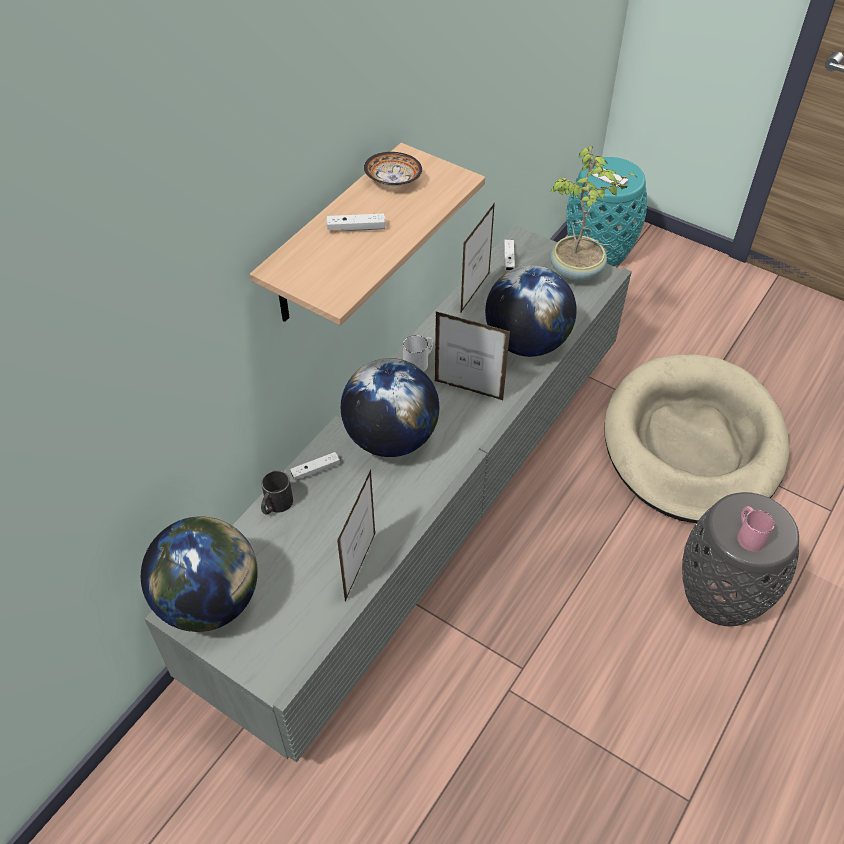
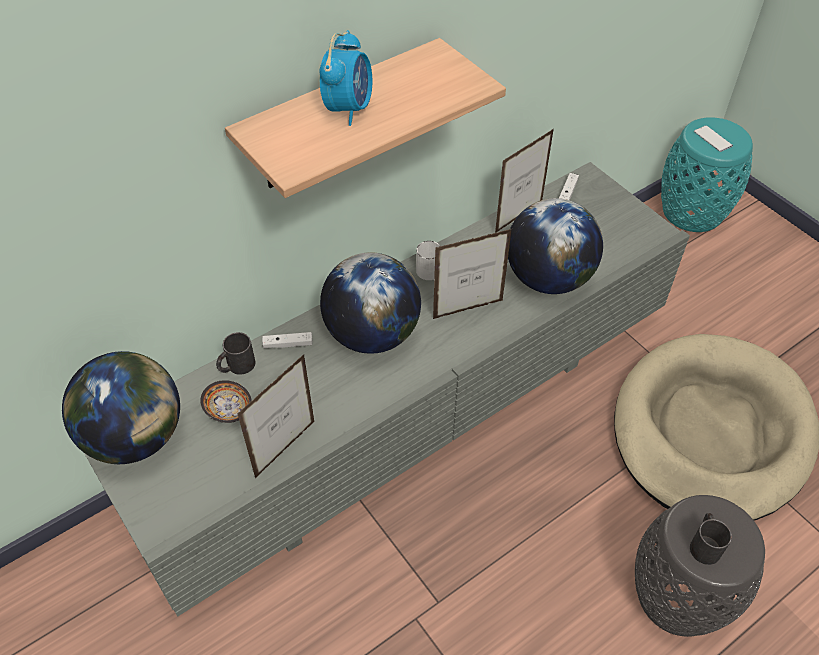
camera: 20 degrees right, 0 degrees up
white game controller [327,213,385,231] -> alarm clock [320,30,372,126]
bowl [364,152,422,186] -> bowl moved to [200,380,252,423]
picture frame [434,311,510,400] -> picture frame turned 120 degrees clockwise [433,229,512,319]
potted plant [550,146,637,282] -> none
pink mug [737,506,775,551] -> black mug [690,513,732,565]

